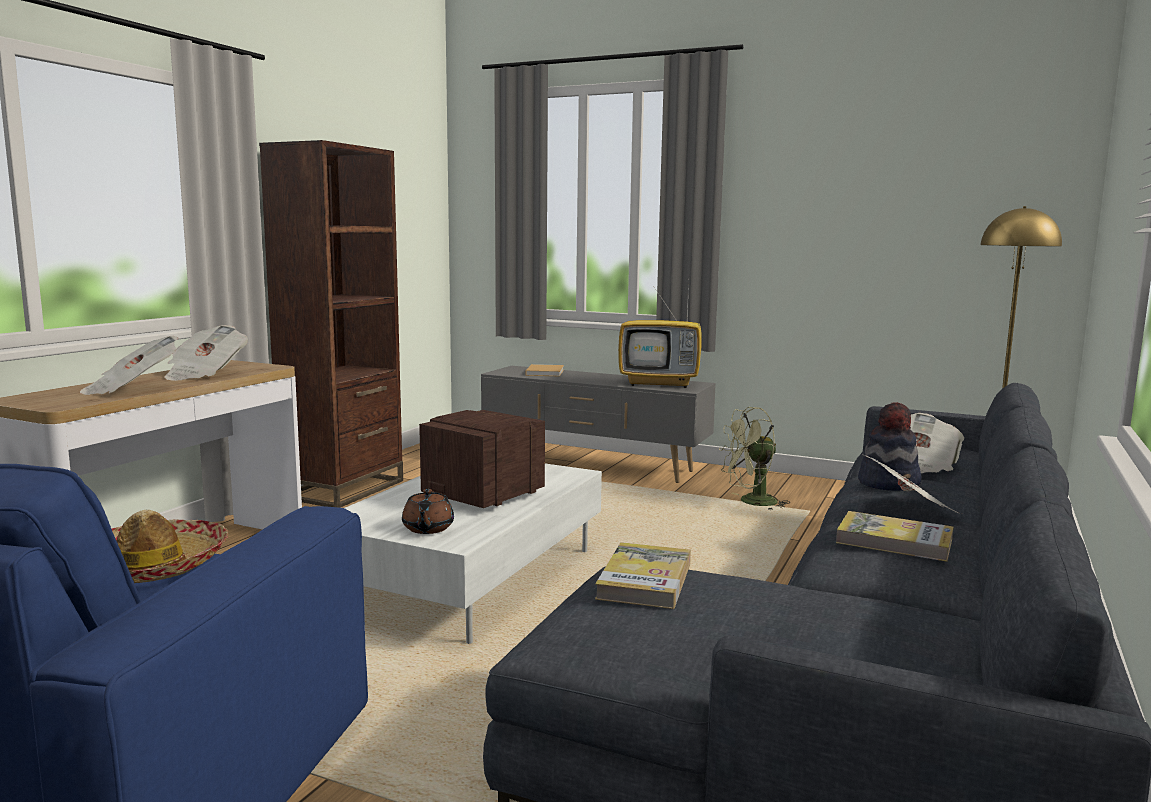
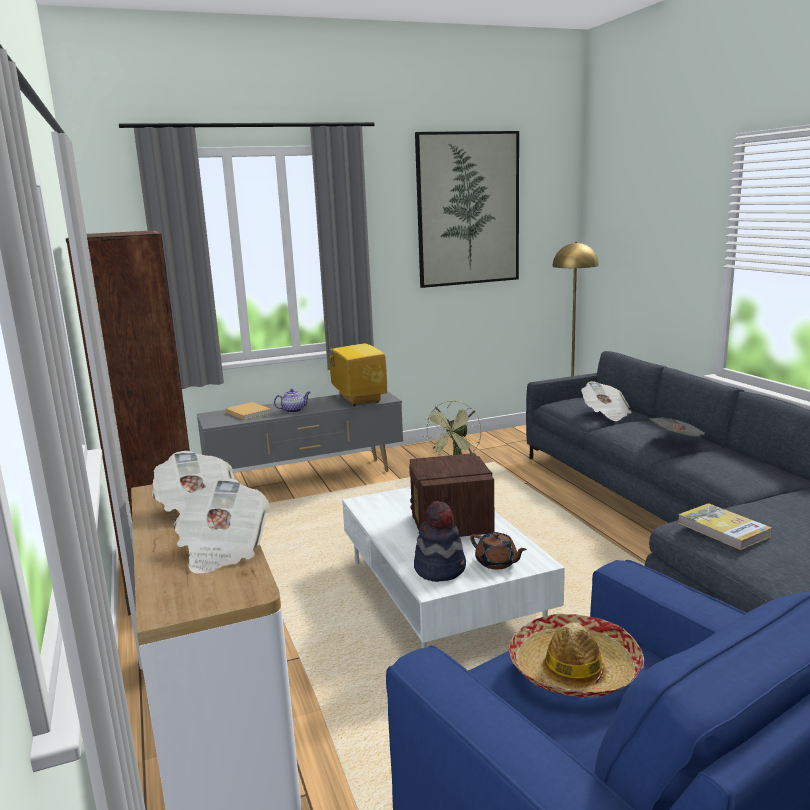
camera: 45 degrees left, 5 degrees up
television [618,281,701,388] -> television turned 75 degrees counterclockwise [327,313,387,406]
book [836,511,953,562] -> none
hat [858,402,921,491] -> hat moved to [414,501,466,582]
none -> teapot [274,389,310,413]
none -> picture [415,131,519,288]

